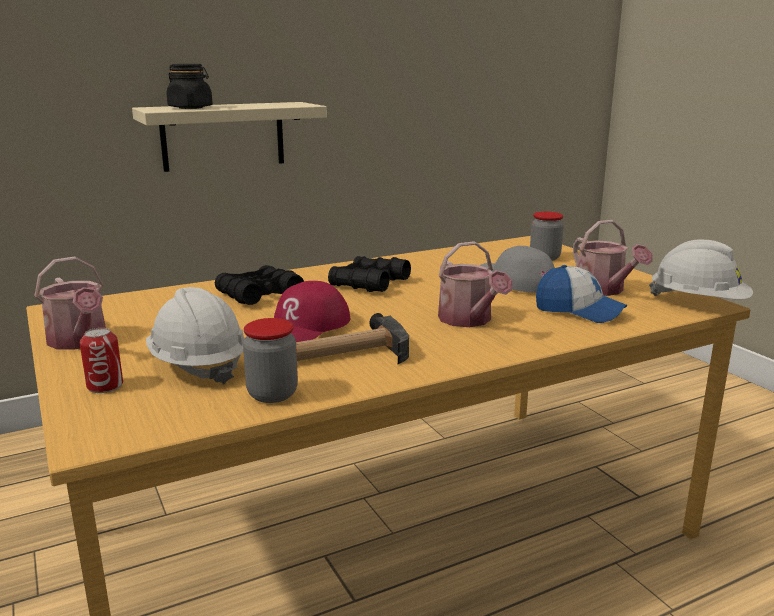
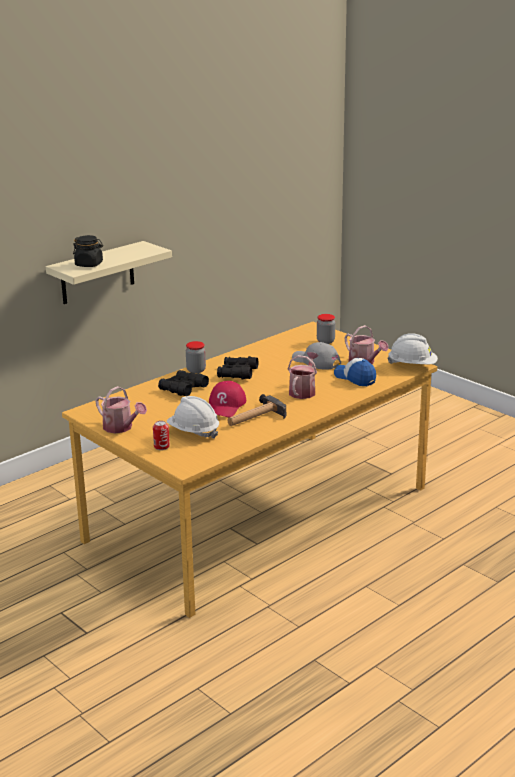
camera: 15 degrees left, 5 degrees up
jar [243,318,298,403] -> jar moved to [186,341,206,374]
watering can [438,241,513,327] -> watering can turned 120 degrees counterclockwise [288,352,319,399]
cap [536,265,627,323] -> cap turned 150 degrees counterclockwise [334,358,376,386]

